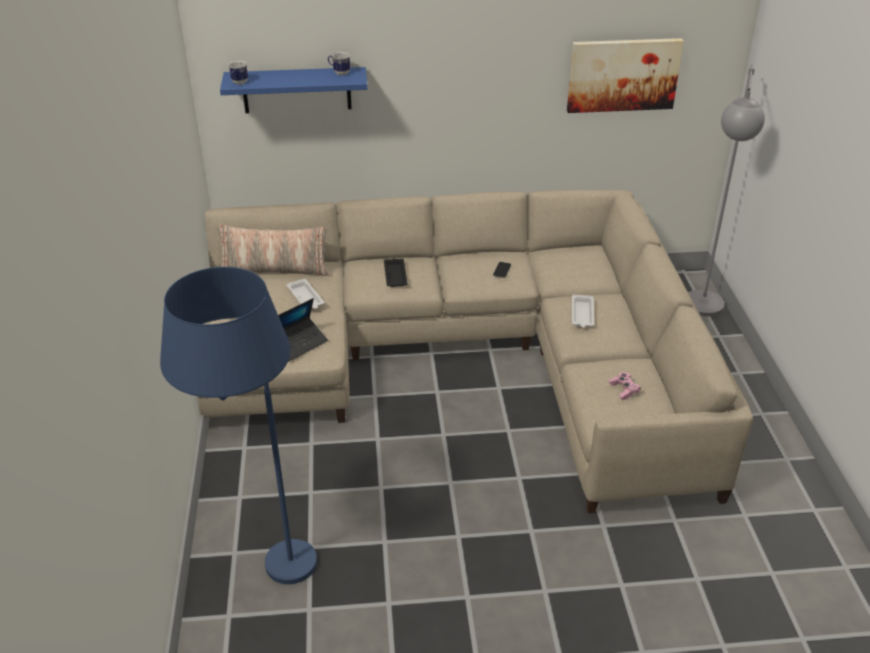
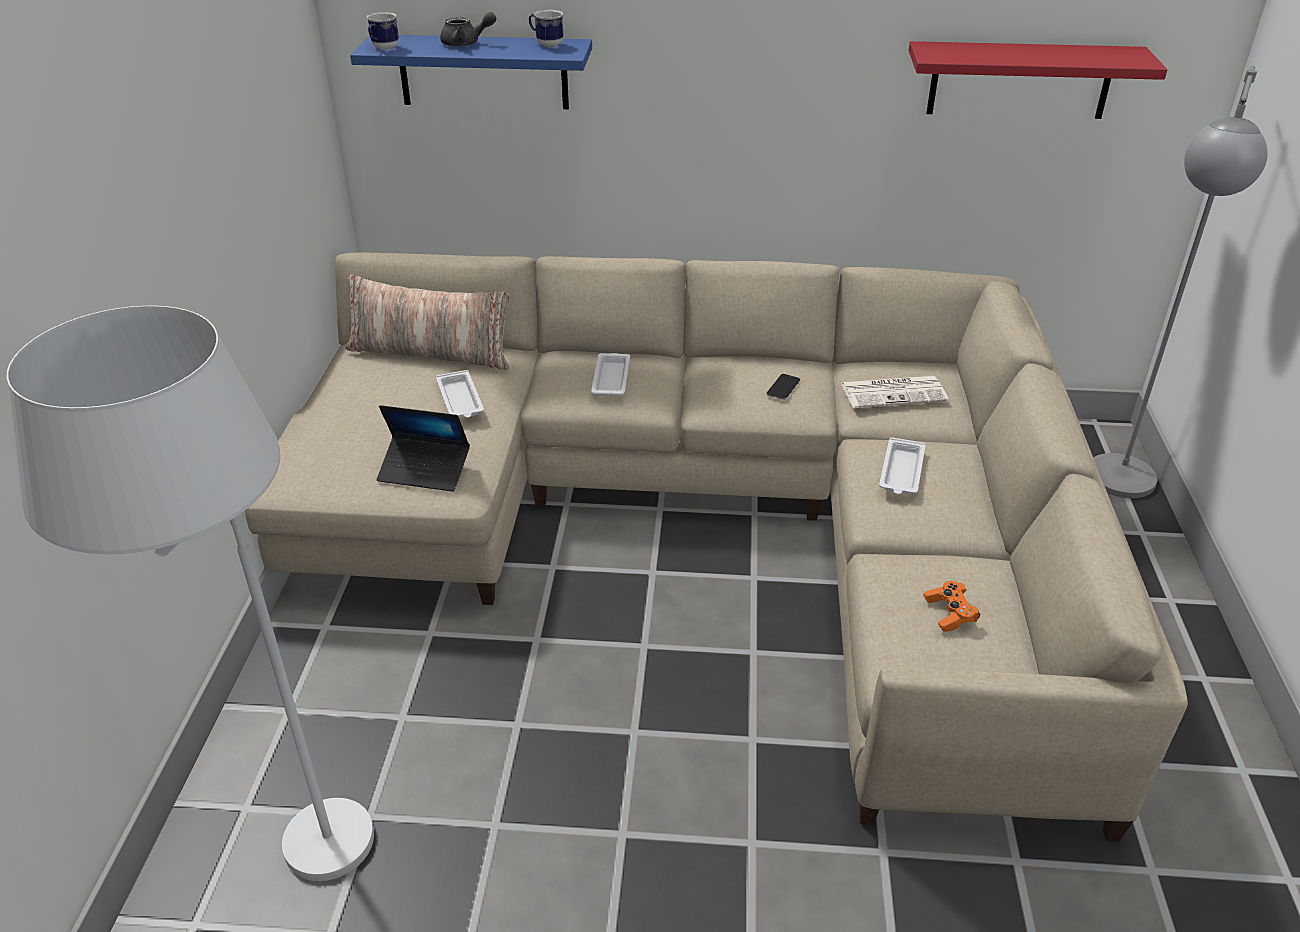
camera: 10 degrees right, 0 degrees up
blue floor lamp [160,267,317,584] -> white floor lamp [7,306,374,881]
laptop [278,298,328,362] -> laptop turned 45 degrees clockwise [377,405,470,492]
black tray [384,259,408,287] -> white tray [591,353,630,397]
picture [567,38,684,113] -> red shelf [909,41,1167,119]
pink game controller [608,372,641,400] -> orange game controller [924,581,980,632]
none -> grey teapot [440,12,496,47]
none -> newspaper [841,376,949,408]

